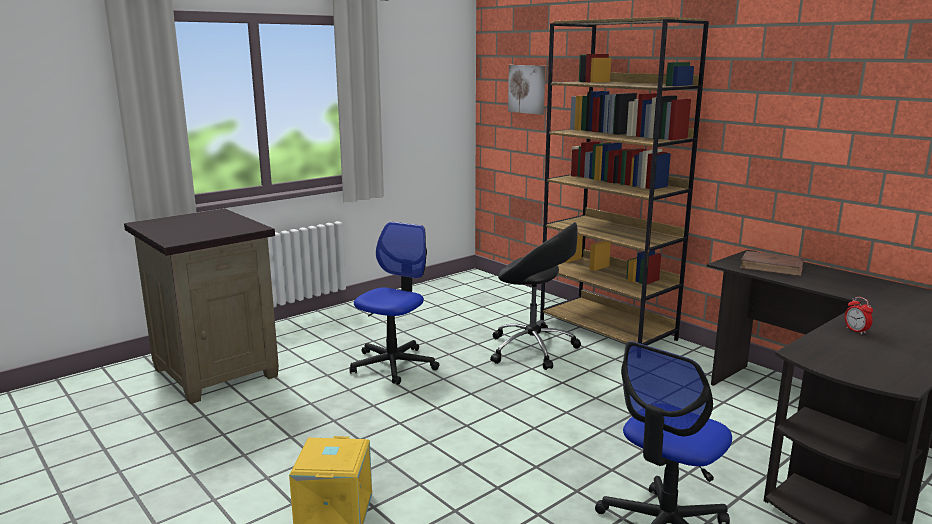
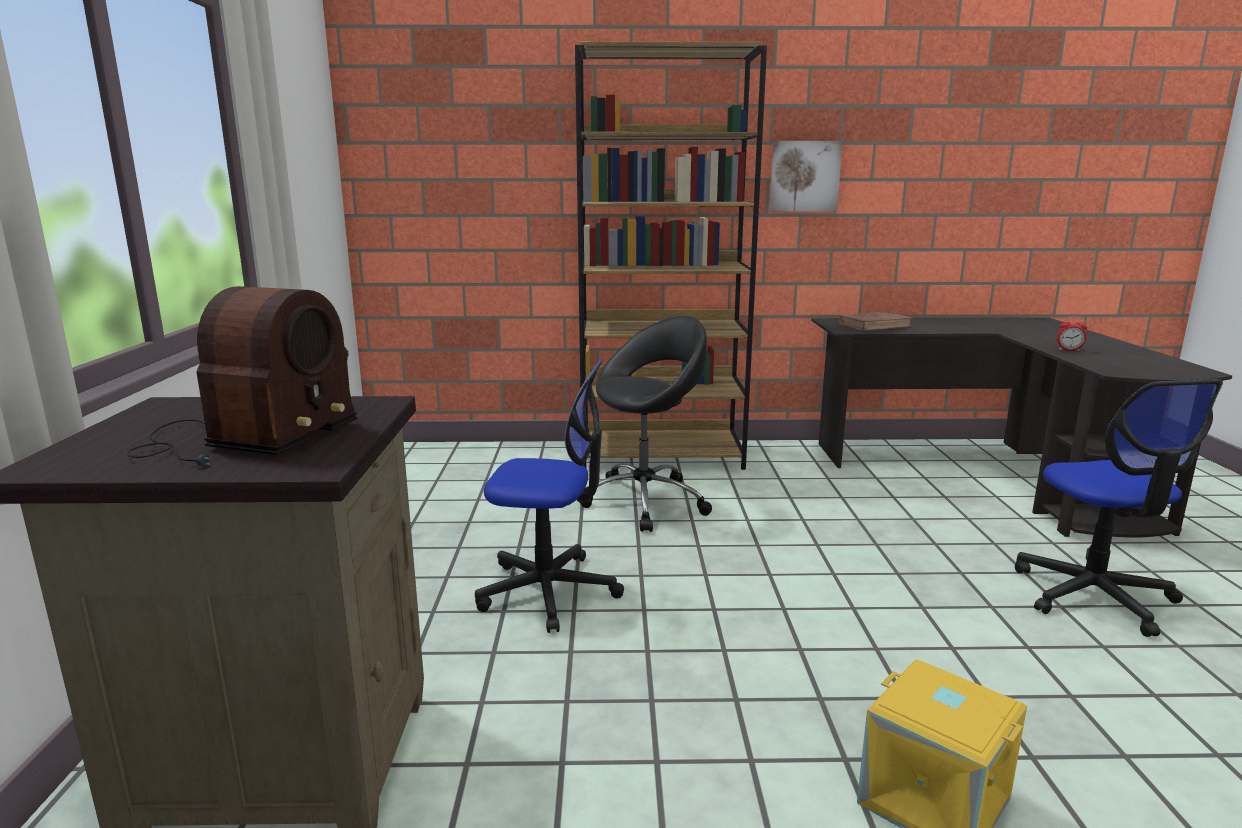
camera: 50 degrees left, 0 degrees up
office chair [350,222,439,385] -> office chair turned 120 degrees clockwise [475,359,624,633]
picture [508,65,545,115] -> picture moved to [769,141,843,212]
none -> radio [127,286,357,467]

